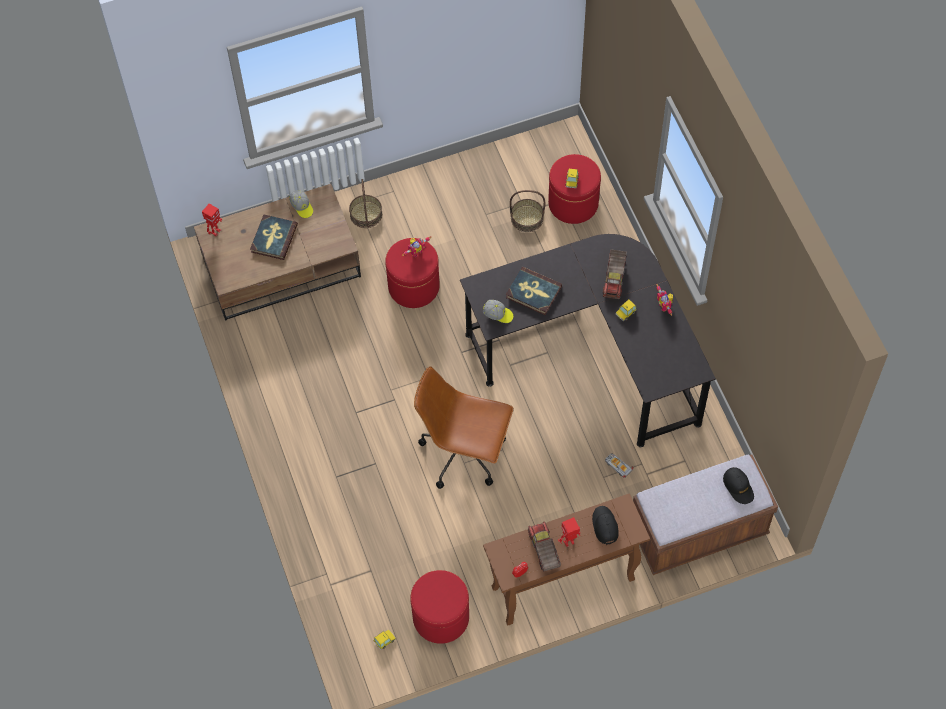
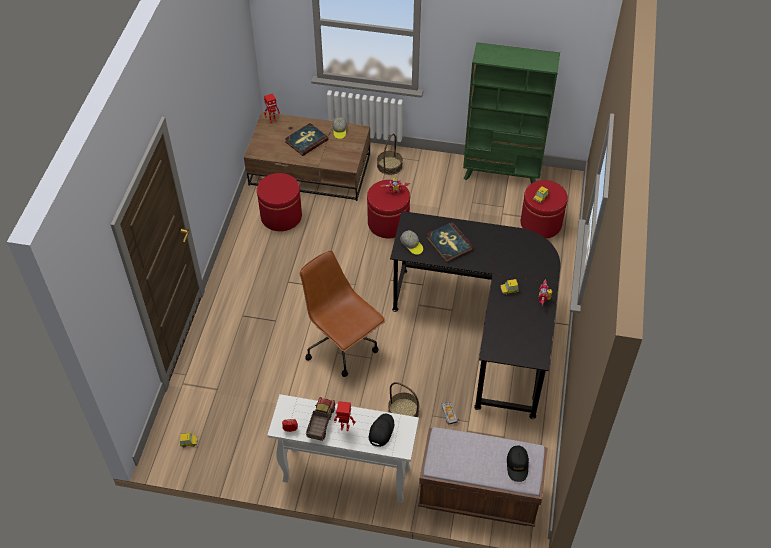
camera: 30 degrees right, 10 degrees down
red ottoman [410,570,469,644] -> red ottoman moved to [257,173,302,231]
brown console table [483,493,650,626] -> white console table [267,394,419,503]
basket [510,190,545,232] -> basket moved to [388,382,419,417]
toy truck [603,249,627,299] -> none
none -> green bookcase [463,42,560,183]

